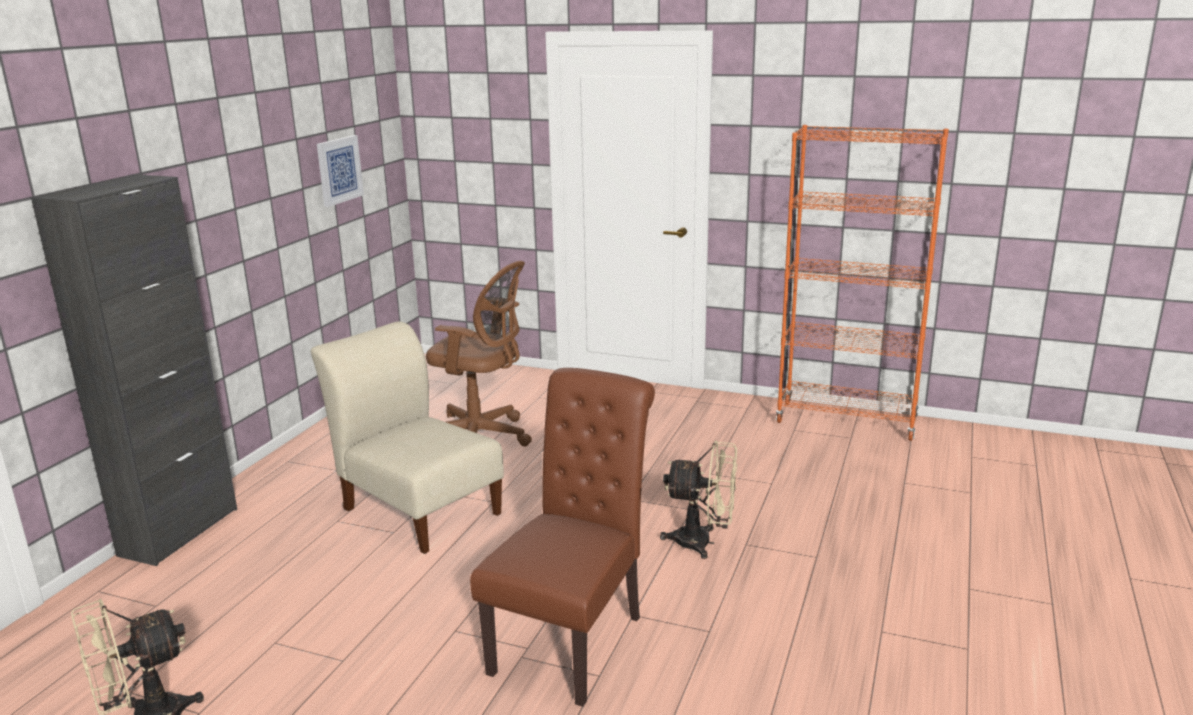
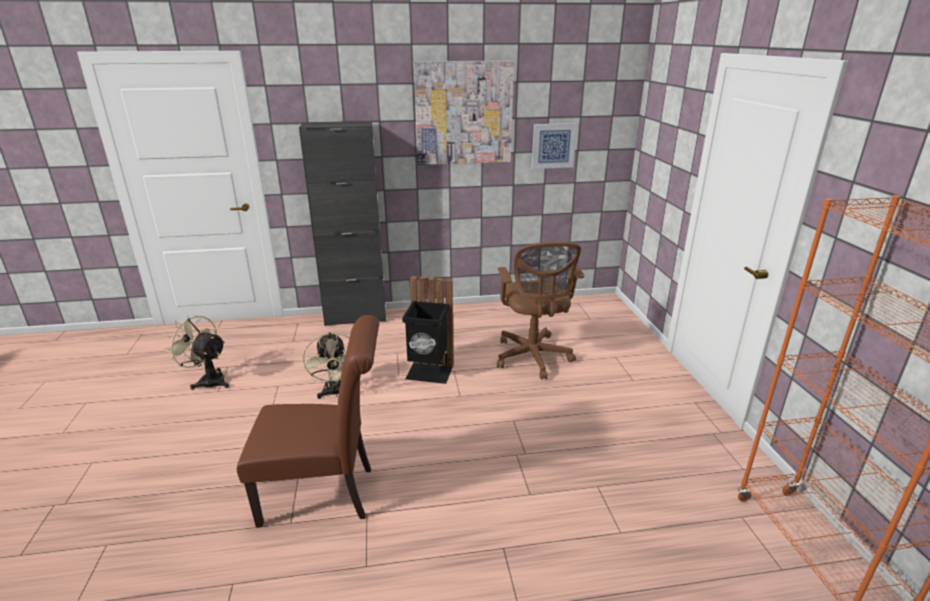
camera: 60 degrees right, 5 degrees up
beige chair [311,321,504,554] -> black trash can [402,276,454,384]
beige fan [660,440,737,559] -> beige fan moved to [303,332,350,399]
none -> picture [414,60,514,165]

